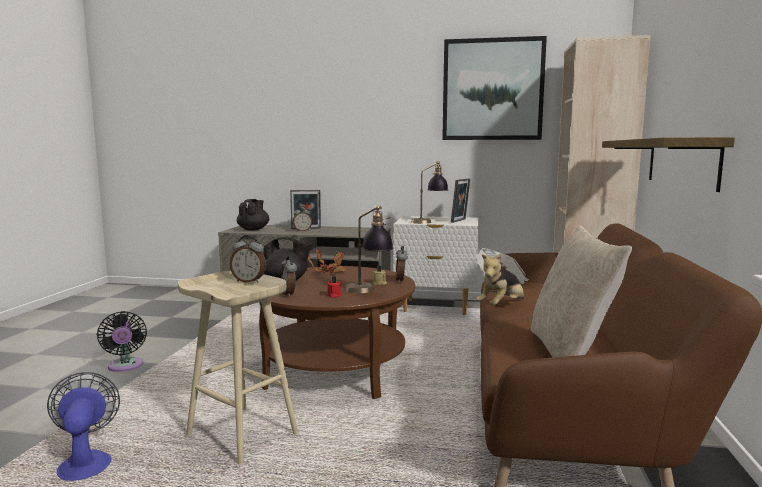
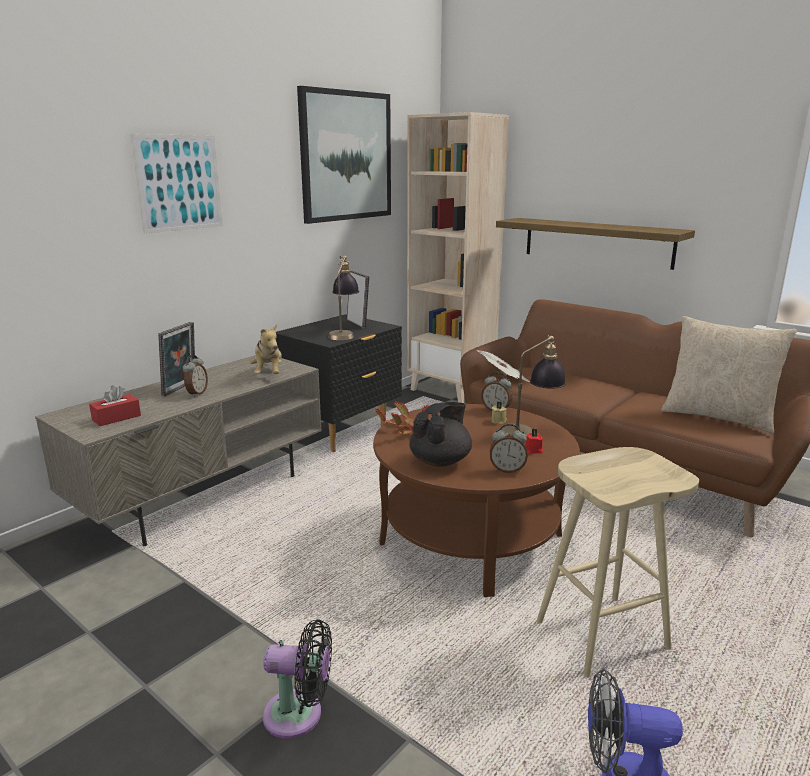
camera: 60 degrees left, 10 degrees up
alarm clock [230,235,266,283] -> none
black teapot [237,199,269,231] -> red tissue box [89,385,141,426]
white nightstand [393,216,478,315] -> black nightstand [276,314,402,452]
plush toy [476,253,524,306] -> plush toy moved to [249,324,282,374]
none -> picture [130,134,223,234]

